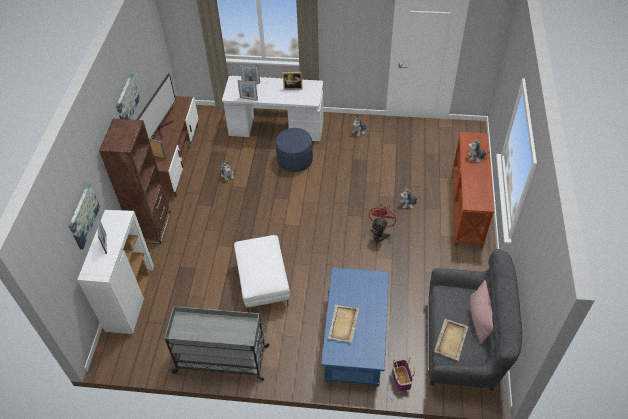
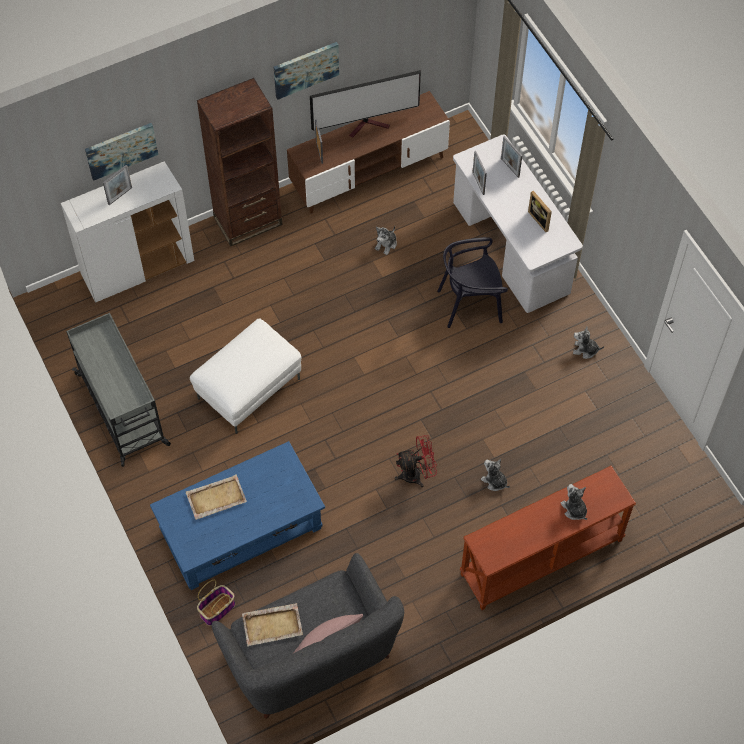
camera: 55 degrees right, 10 degrees up
blue ottoman [276,128,313,172] -> black chair [437,237,508,328]

